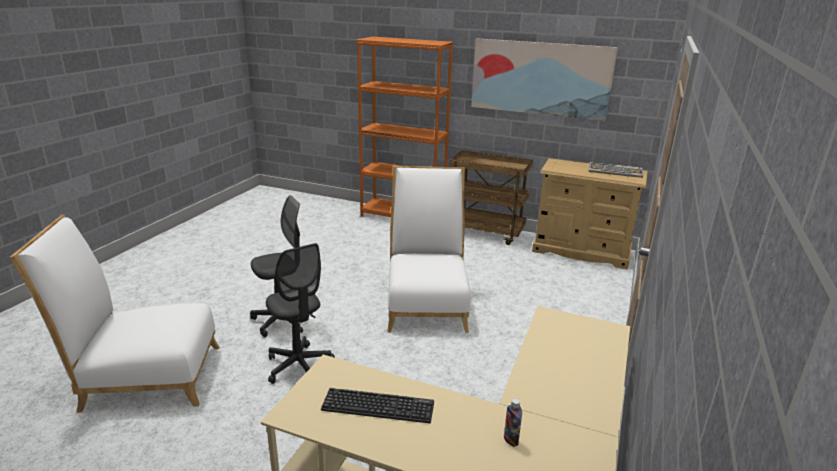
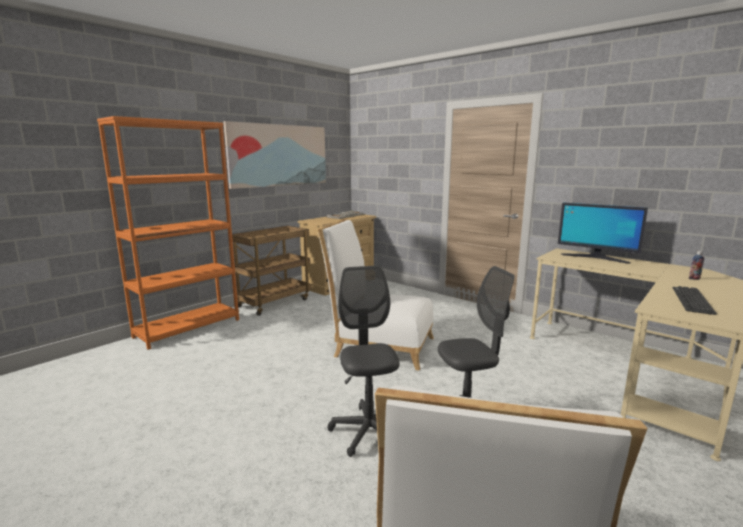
camera: 70 degrees left, 10 degrees down
none -> monitor [558,203,648,263]

